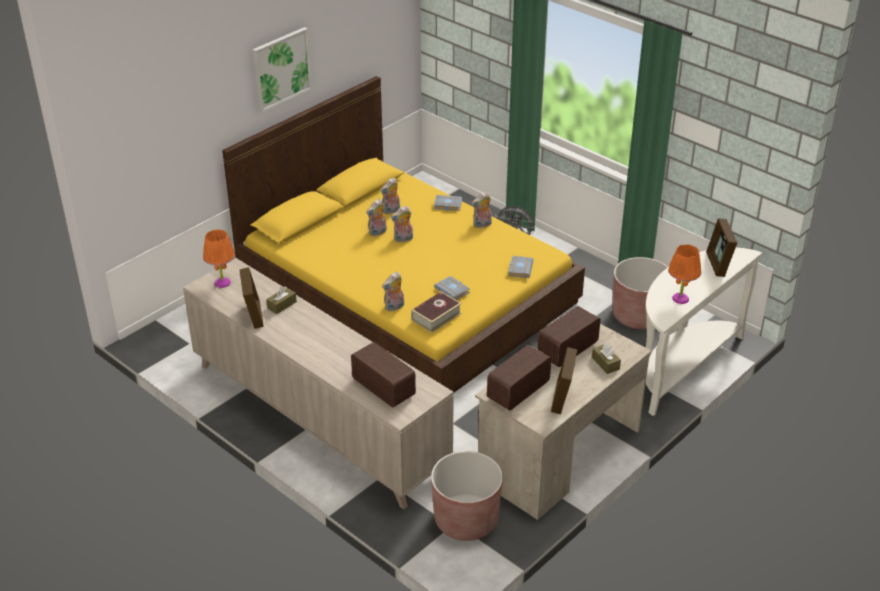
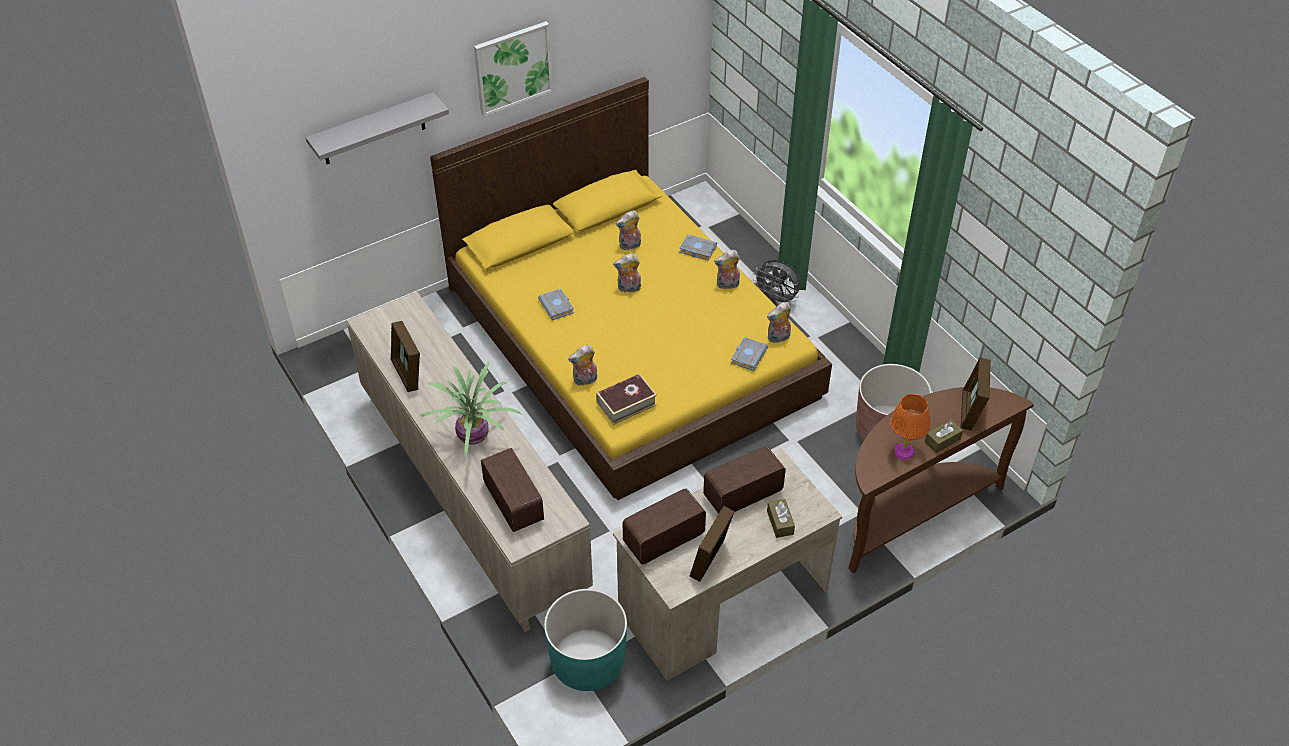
camera: 15 degrees right, 10 degrees up
orange table lamp [203,230,235,288] -> none
picture frame [240,267,264,329] -> picture frame turned 150 degrees clockwise [391,321,420,392]
brown tissue box [266,286,297,314] -> brown tissue box moved to [925,419,963,453]
plush toy [366,199,387,236] -> plush toy moved to [767,302,791,343]
brown planter [431,451,503,541] -> turquoise planter [544,589,627,691]
grey book [434,276,470,300] -> grey book moved to [538,288,574,320]
white console table [646,248,762,416] -> brown console table [848,387,1034,573]
none -> grey shelf [306,92,449,164]
none -> potted plant [418,362,522,457]

